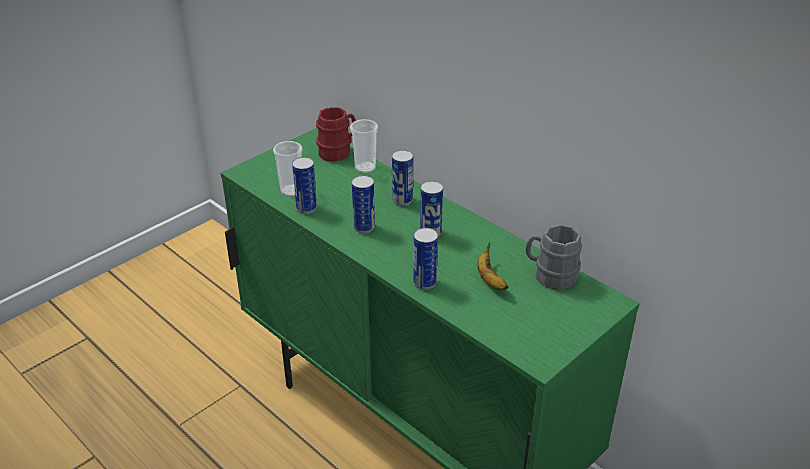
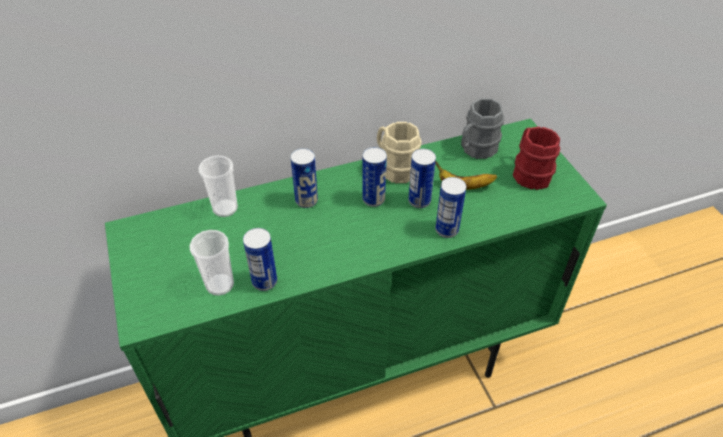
camera: 65 degrees left, 10 degrees up
red mug [316,107,356,161] -> red mug moved to [513,126,560,190]
can [352,175,375,234] -> can moved to [408,149,436,208]
none -> beige mug [377,122,422,183]

